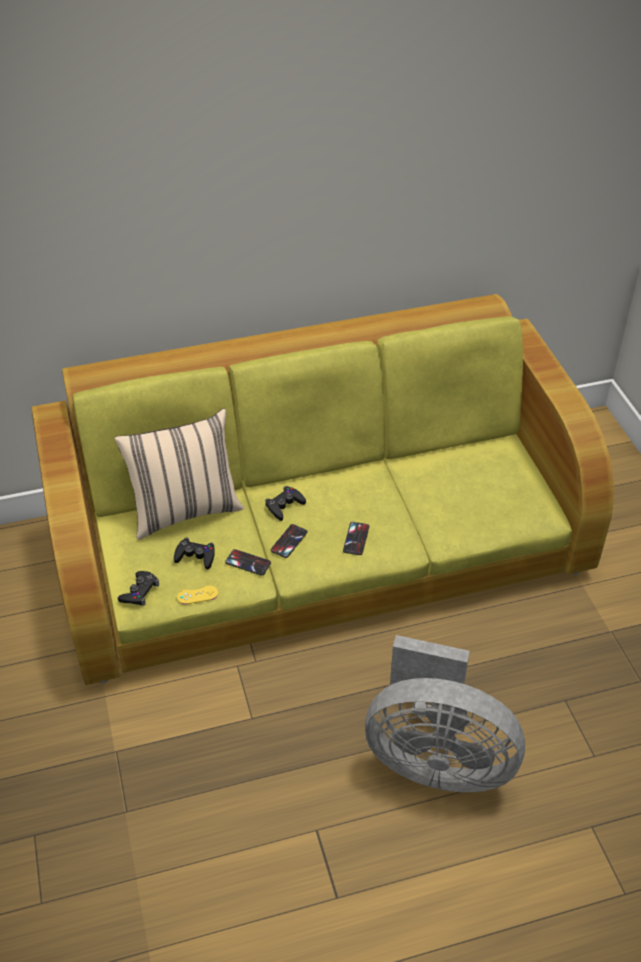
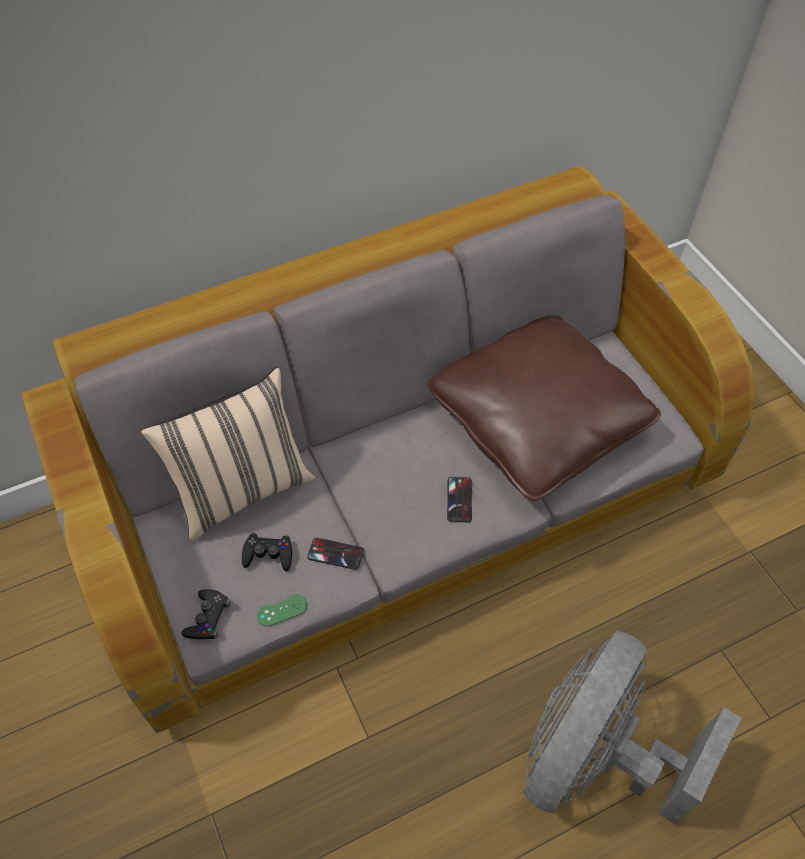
camera: 10 degrees left, 10 degrees up
green sofa [32,294,614,685] -> grey sofa [21,166,755,733]
yellow game controller [177,586,218,604] -> green game controller [257,594,307,627]
black game controller [265,486,306,521] -> none
phone [271,524,308,558] -> none
grey fan [365,635,525,792] -> grey fan turned 120 degrees clockwise [523,631,741,824]
none -> brown pillow [427,315,661,501]

